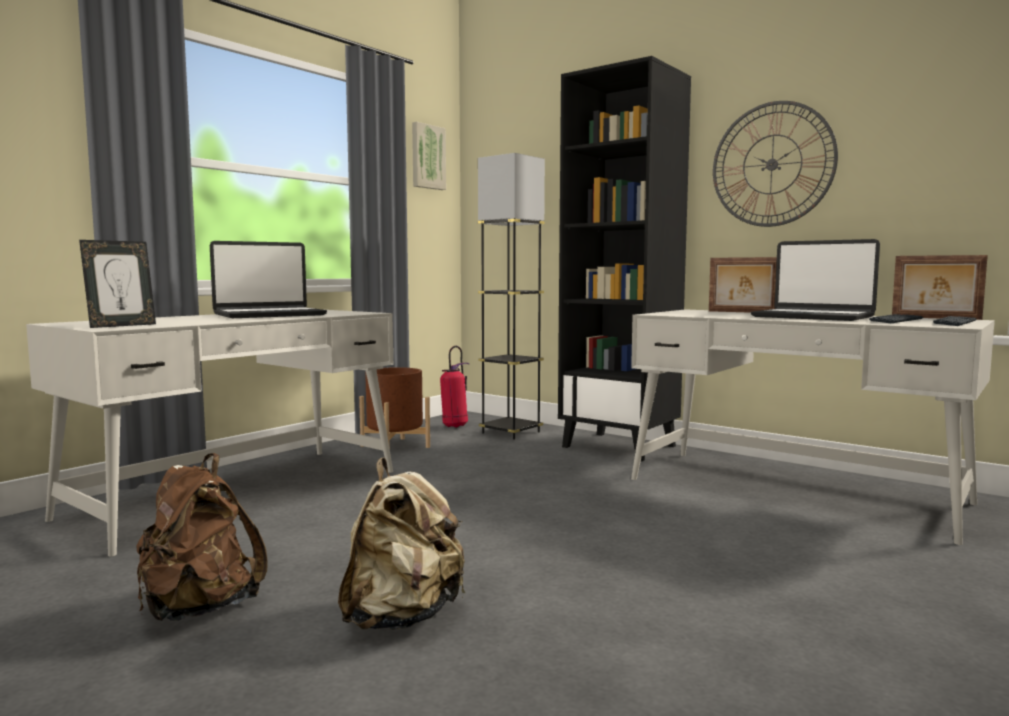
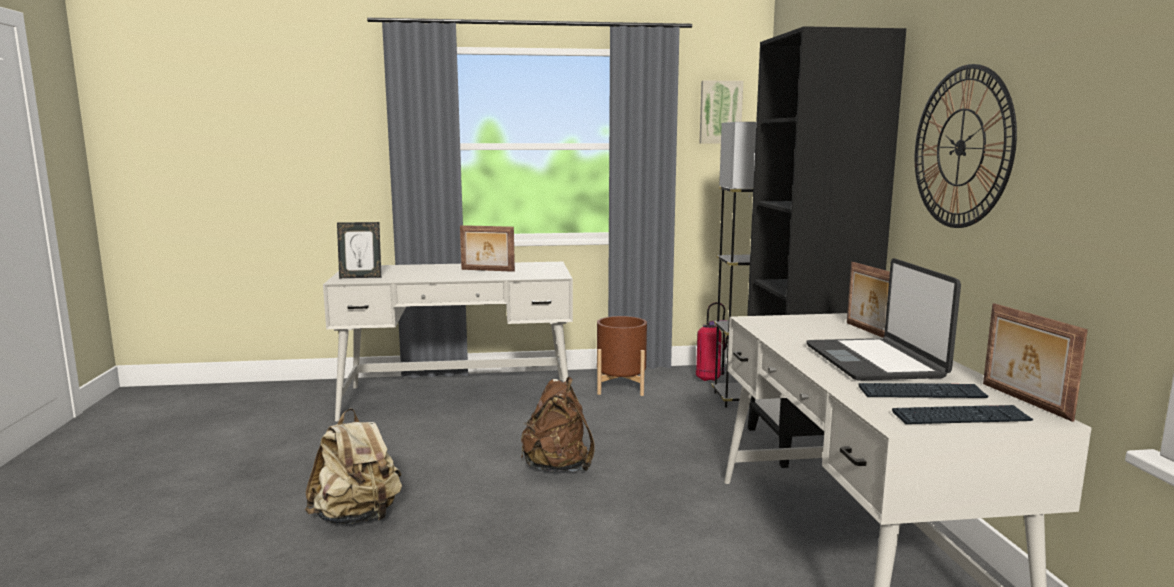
camera: 45 degrees right, 5 degrees up
brown backpack [136,453,268,621] -> brown backpack moved to [521,377,595,472]
laptop [210,241,327,318] -> picture frame [460,225,515,272]

